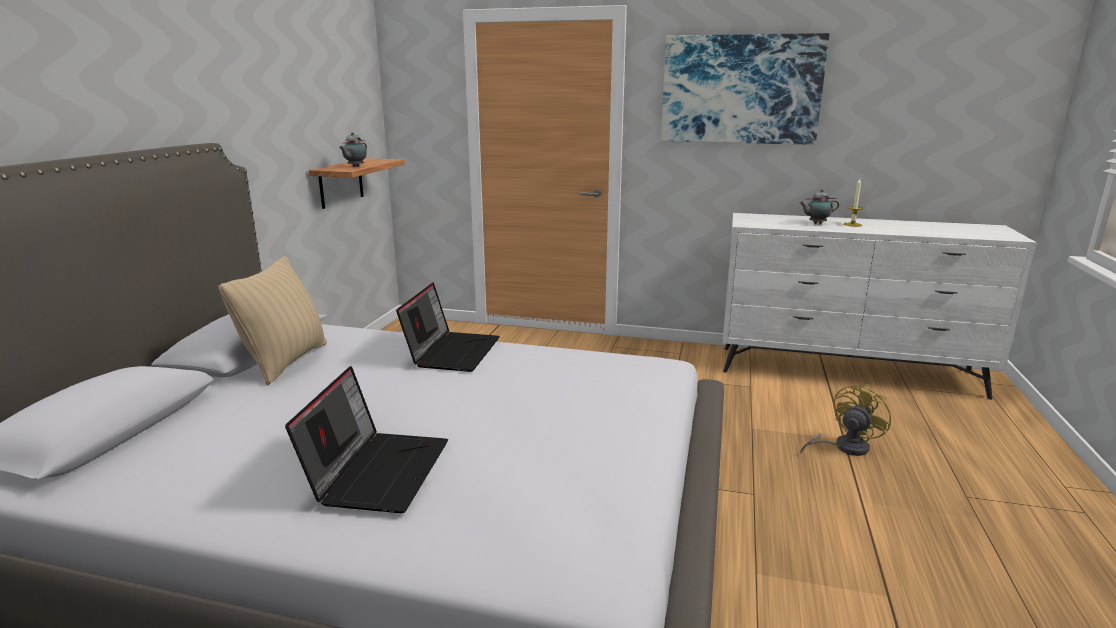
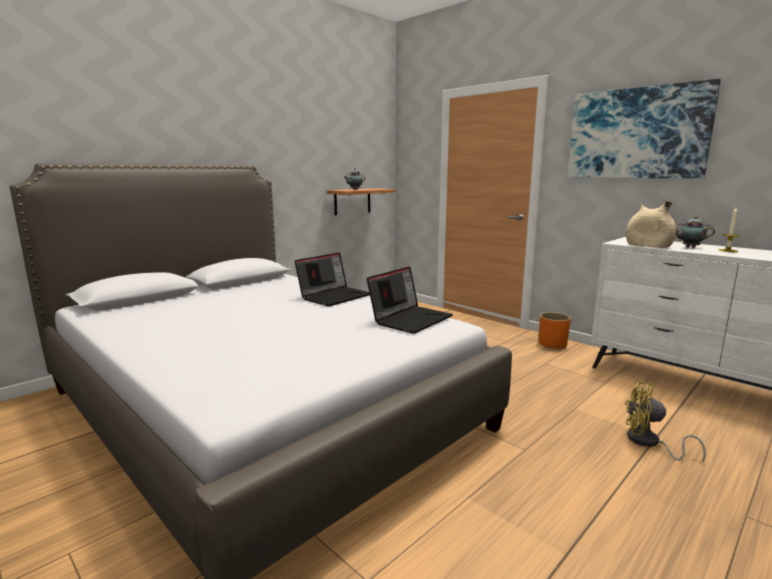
camera: 30 degrees right, 5 degrees down
beige pillow [219,256,327,385] -> none
laptop [285,366,448,513] -> laptop moved to [367,266,453,334]
yellow fan [800,384,891,456] -> yellow fan turned 150 degrees counterclockwise [625,381,706,463]
none -> orange planter [539,312,571,349]
none -> beige vase [626,200,676,248]

